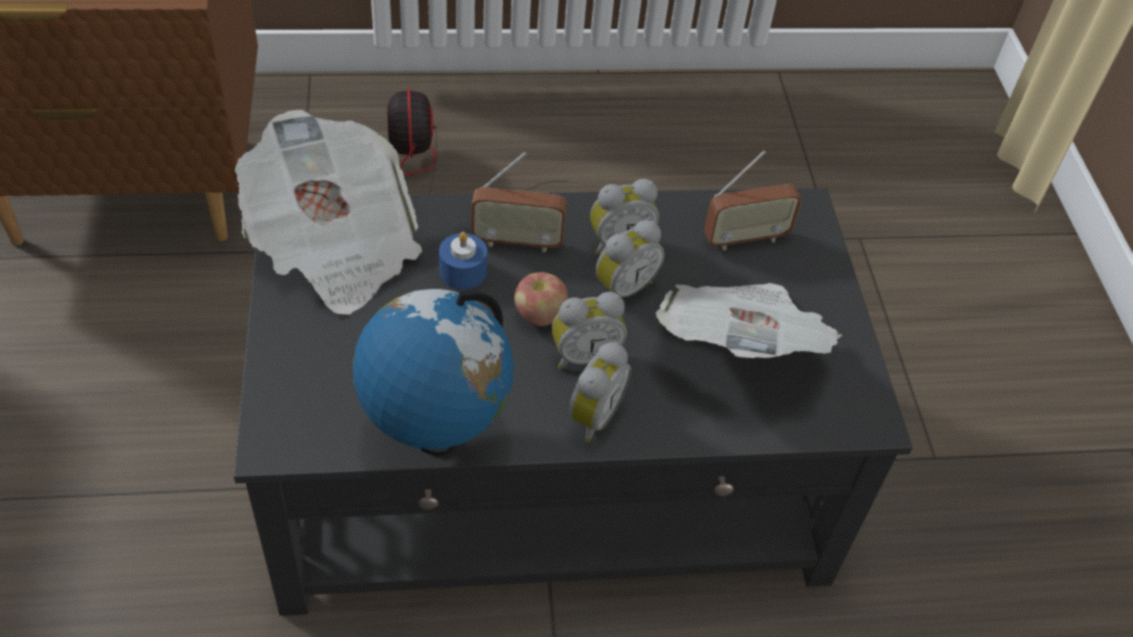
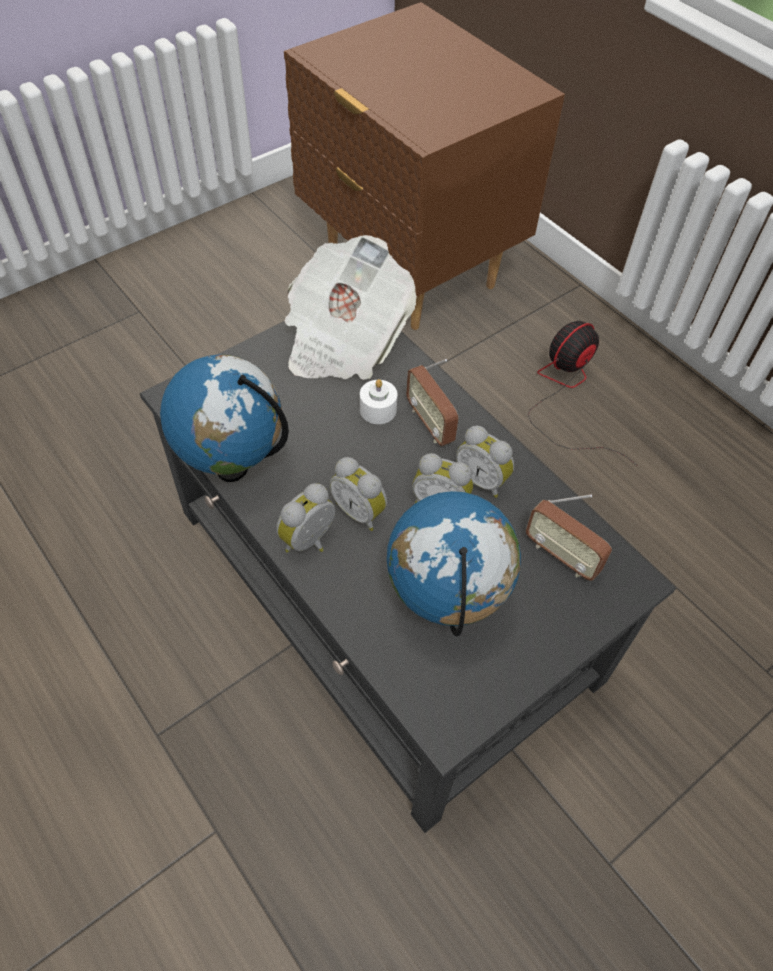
camera: 60 degrees right, 5 degrees up
blue candle [439,232,487,290] -> white candle [360,379,398,424]
apple [514,272,568,326] -> none
alarm clock [569,342,631,443] -> alarm clock turned 135 degrees clockwise [276,483,335,553]
newspaper [655,283,842,358] -> globe [387,491,521,636]

